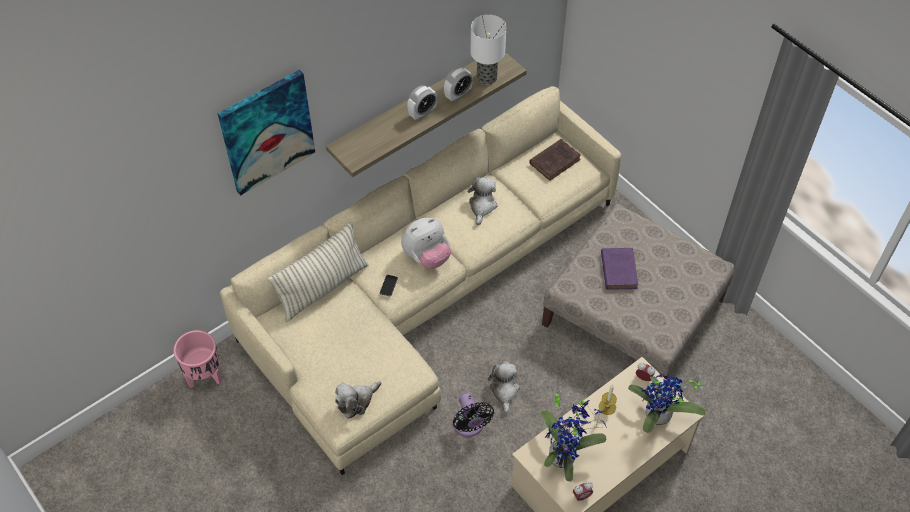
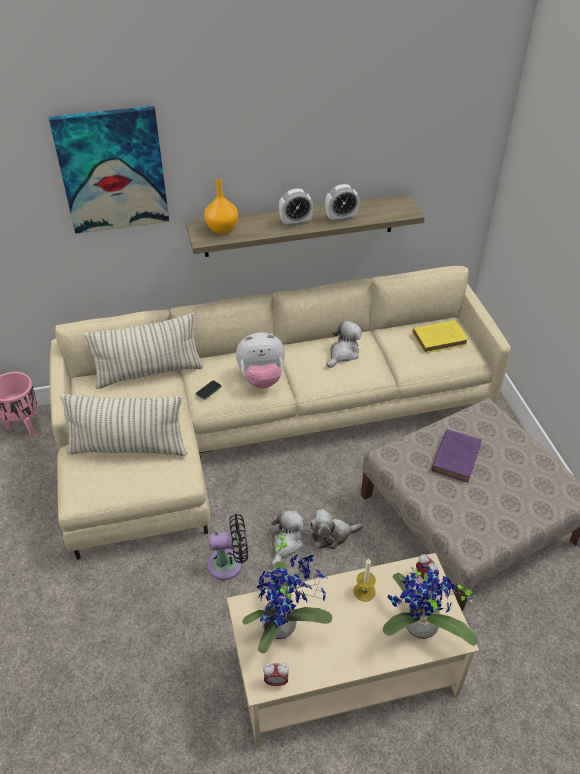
camera: 25 degrees right, 10 degrees down
plush toy [335,381,381,419] -> plush toy moved to [310,509,363,549]
black fan [453,392,494,437] -> black fan turned 105 degrees counterclockwise [207,514,248,580]
table lamp [471,15,506,85] -> none
brown book [529,139,581,181] -> yellow book [412,320,468,353]
none -> pillow [60,394,187,456]
none -> orange vase [204,179,238,234]

